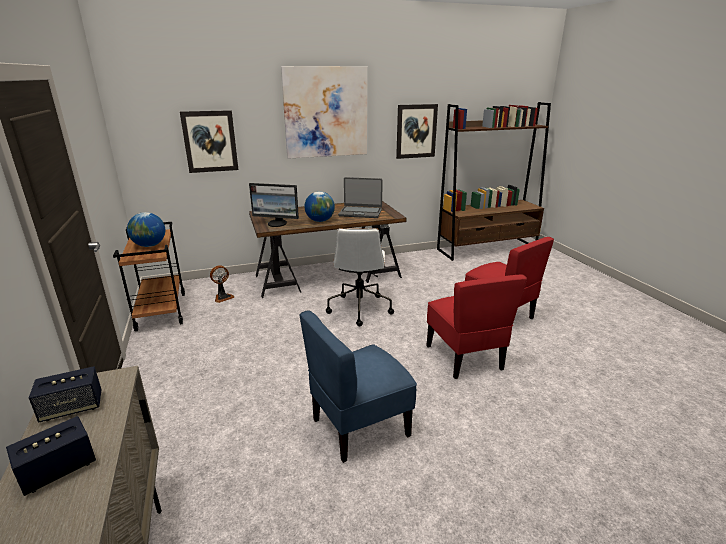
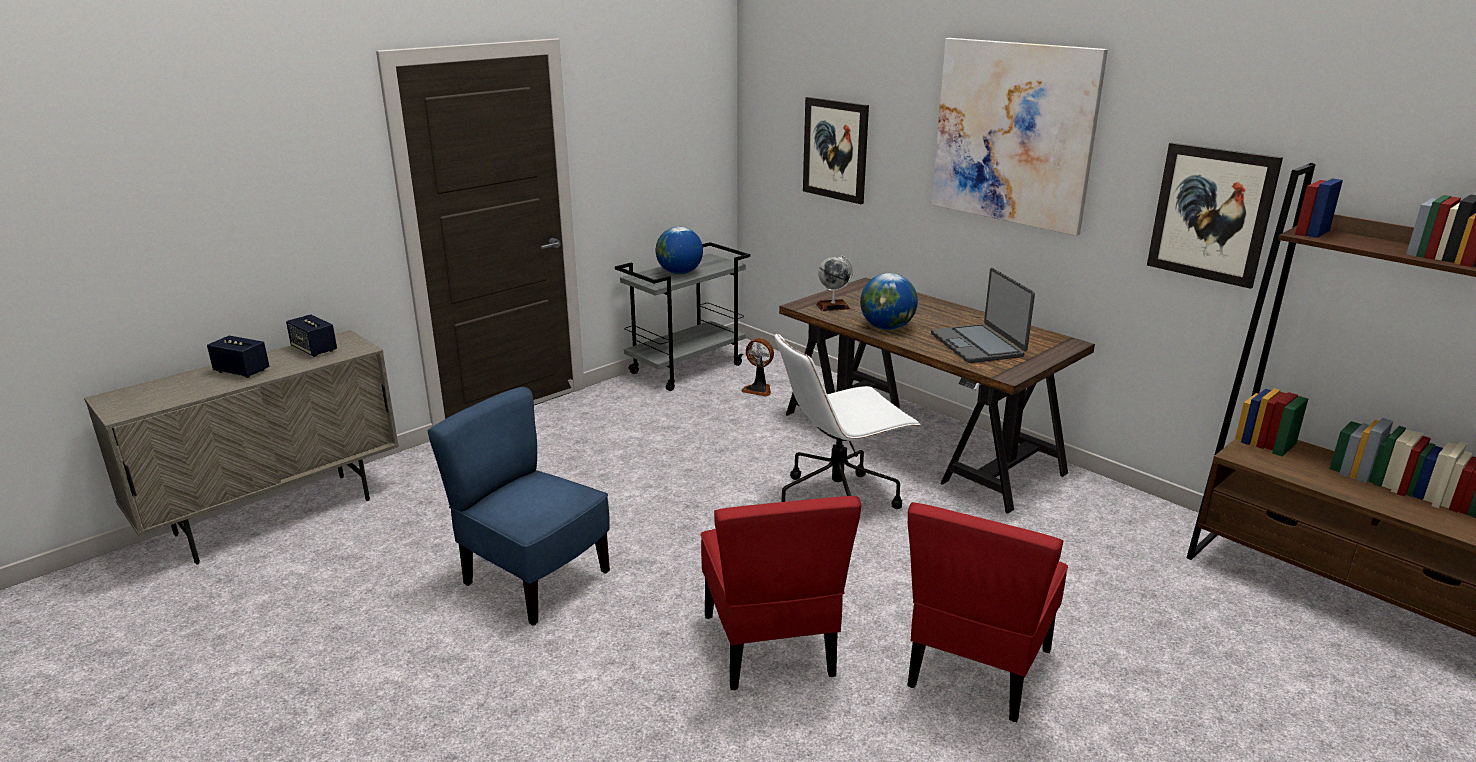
camera: 65 degrees right, 0 degrees up
brown cart [113,222,185,331] -> grey cart [615,242,750,391]
monitor [249,183,299,227] -> globe [816,255,853,311]
red chair [426,275,527,379] -> red chair turned 60 degrees counterclockwise [701,496,862,690]

